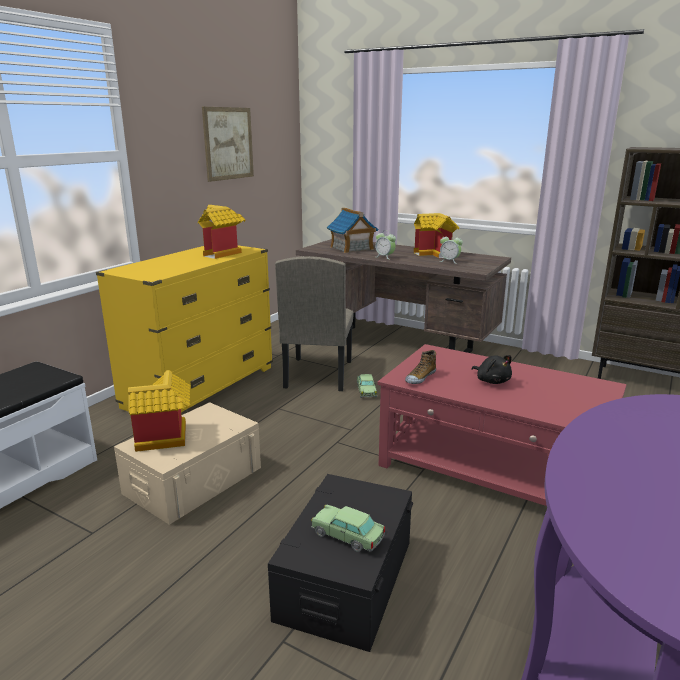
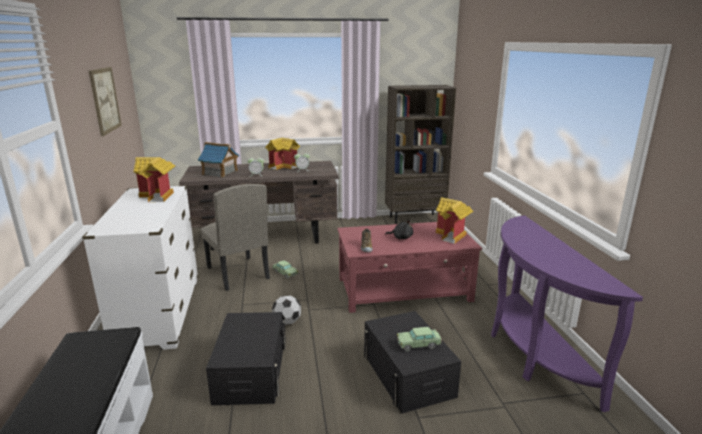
camera: 40 degrees left, 0 degrees up
yellow dresser [96,245,273,412] -> white dresser [82,186,198,350]
beige storage box [114,402,261,525] -> black storage box [206,312,286,405]
toy house [128,370,190,452] -> toy house moved to [436,197,474,244]
none -> football [272,295,301,325]

